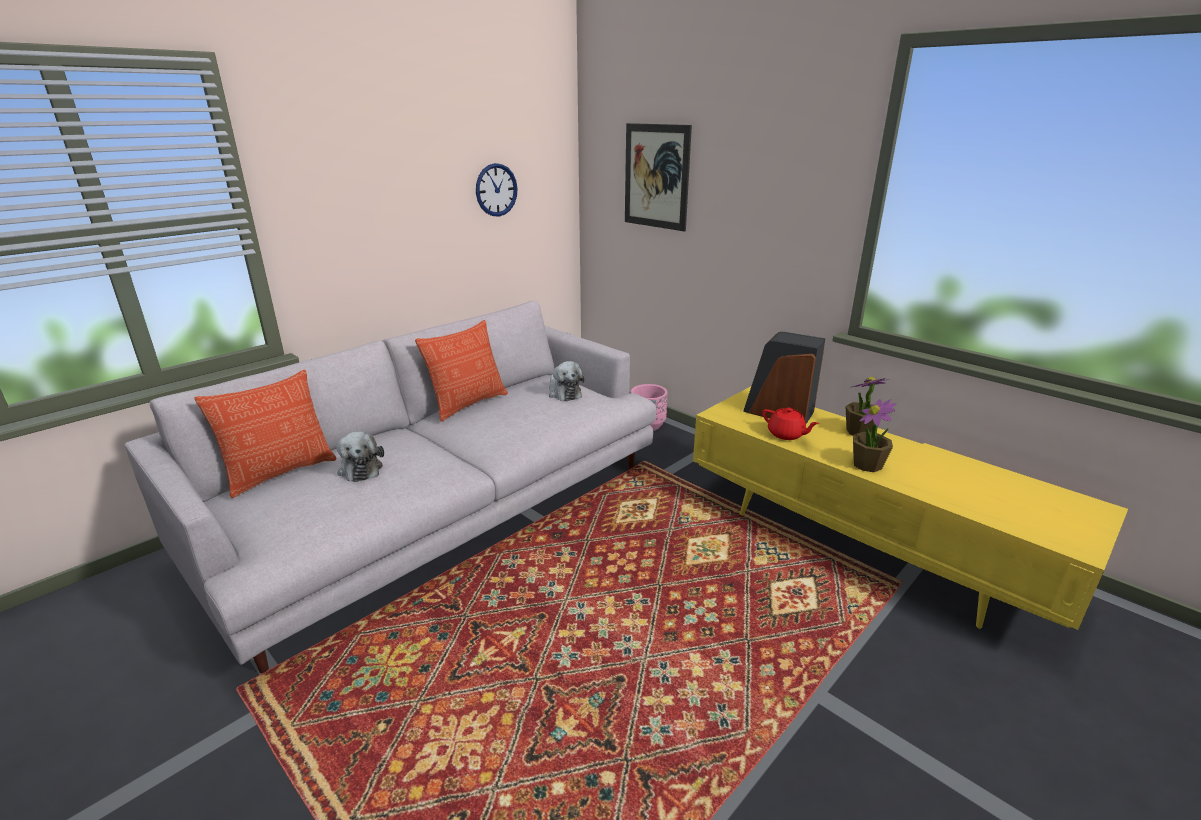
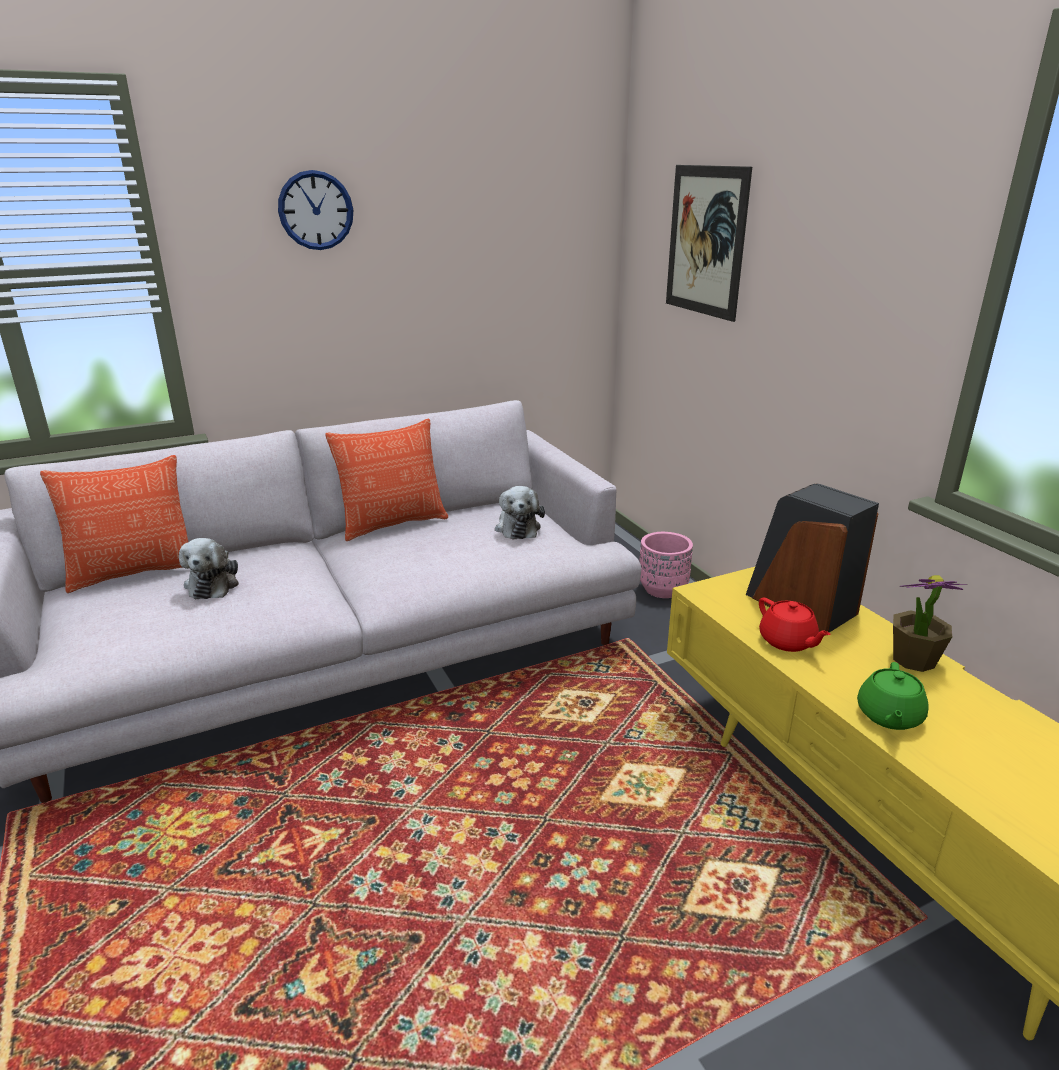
camera: 20 degrees right, 0 degrees up
wall clock [476,163,518,217] -> wall clock moved to [278,170,353,250]
potted plant [853,399,897,472] -> green teapot [857,662,929,730]

